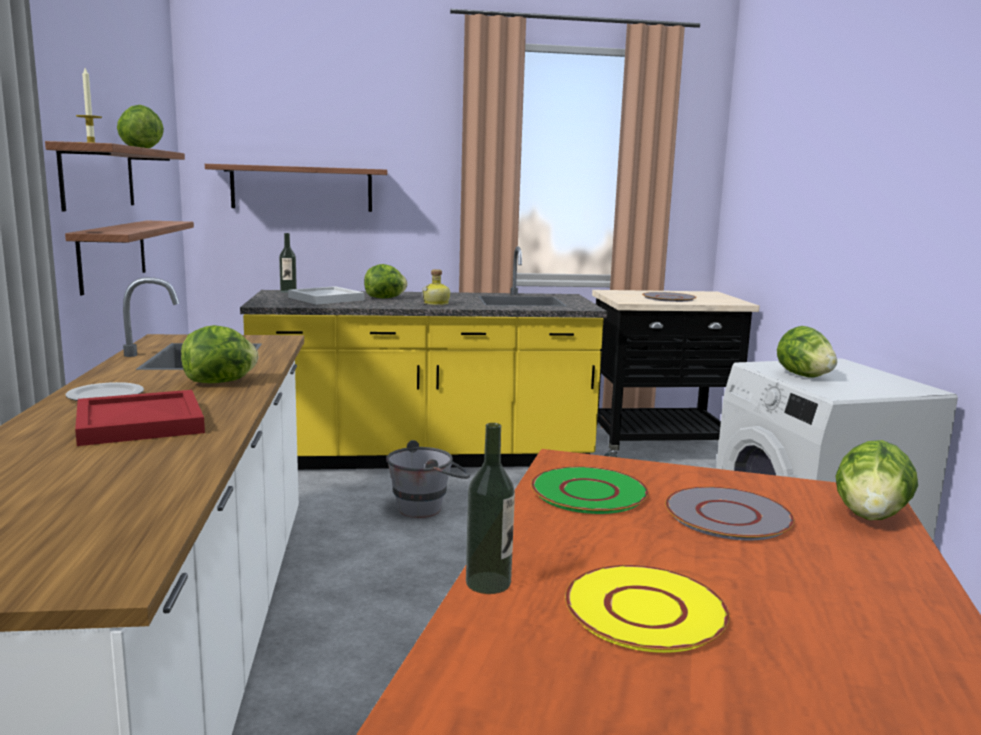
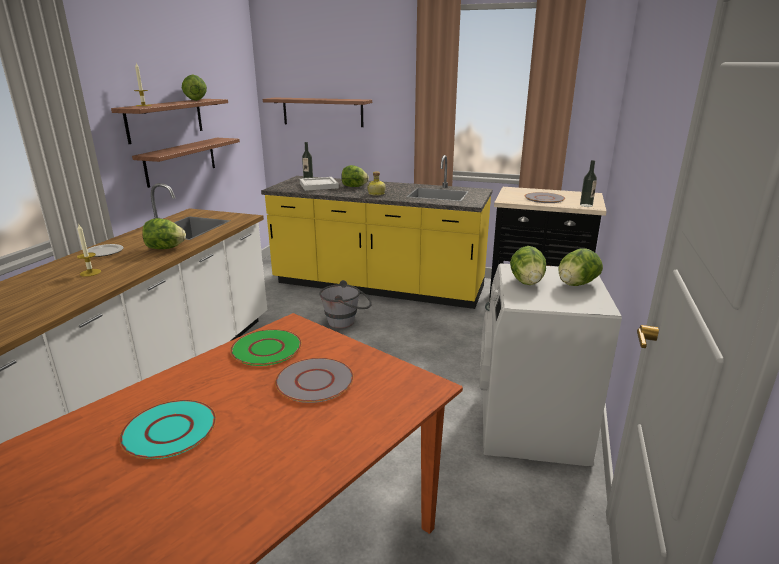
camera: 25 degrees right, 10 degrees up
red tray [75,390,205,446] -> candle [77,224,101,277]
bottle [466,423,515,594] -> bottle moved to [580,160,597,207]
yellow plate [565,565,730,653] -> turquoise plate [120,400,216,459]
lettuce [835,440,918,520] -> lettuce moved to [558,249,603,286]

